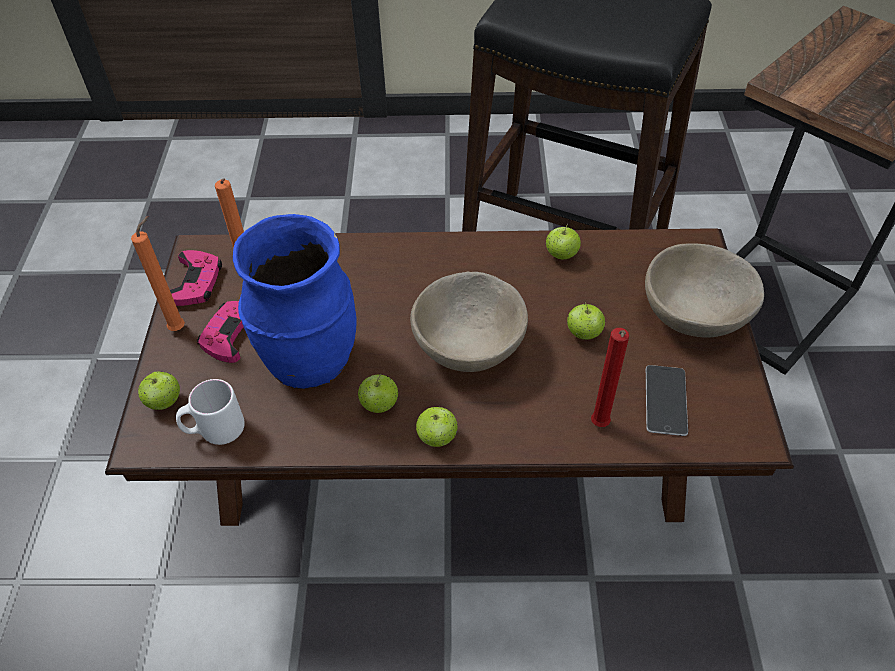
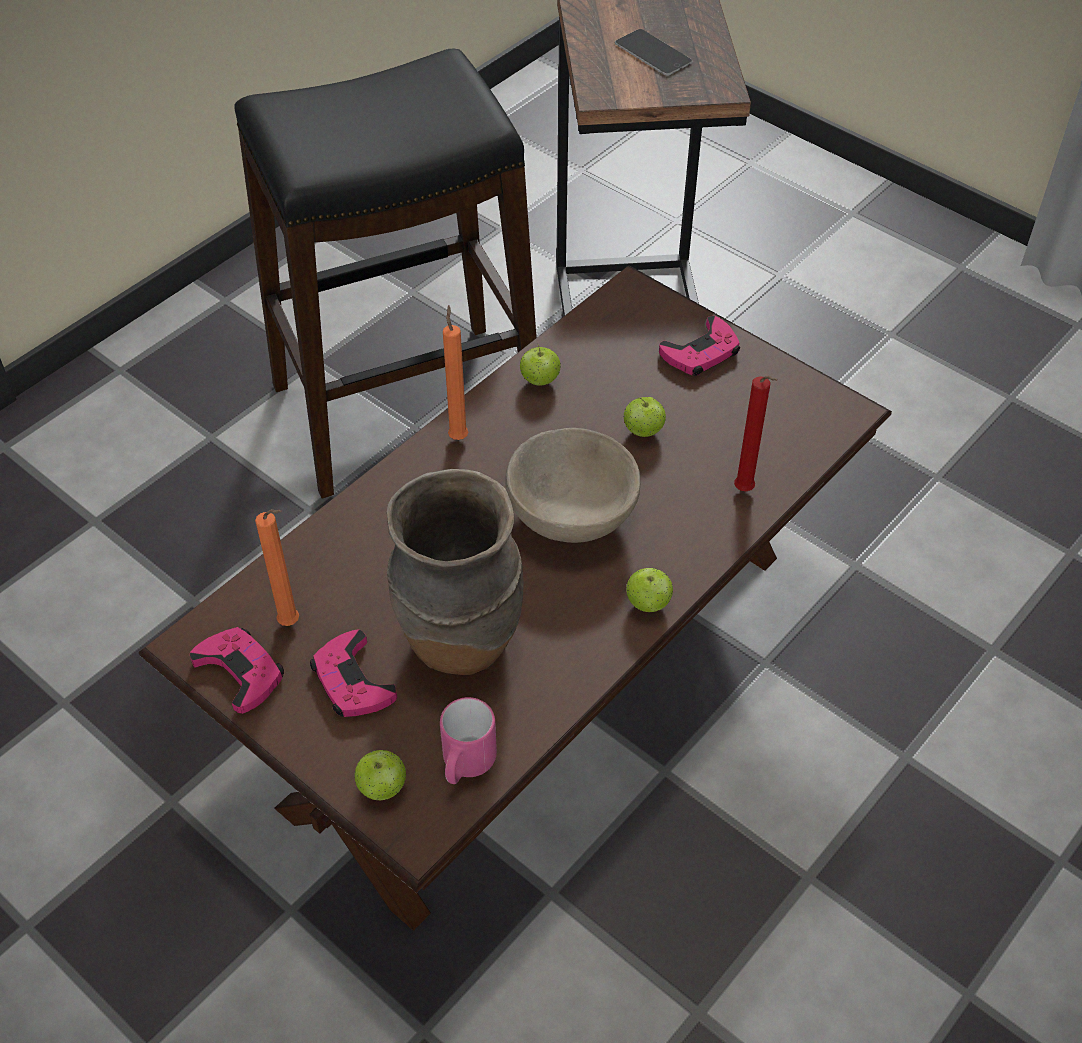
camera: 50 degrees left, 0 degrees up
orange candle [131,216,185,331] -> orange candle moved to [443,305,468,440]
white mug [176,379,245,445] -> pink mug [440,697,497,784]
blue vase [233,214,357,389] -> brown vase [387,469,524,675]
apple [358,374,398,413] -> none
beige bowl [645,243,764,338] -> pink game controller [659,316,740,376]
phone [646,365,688,436] -> phone moved to [615,29,693,76]

